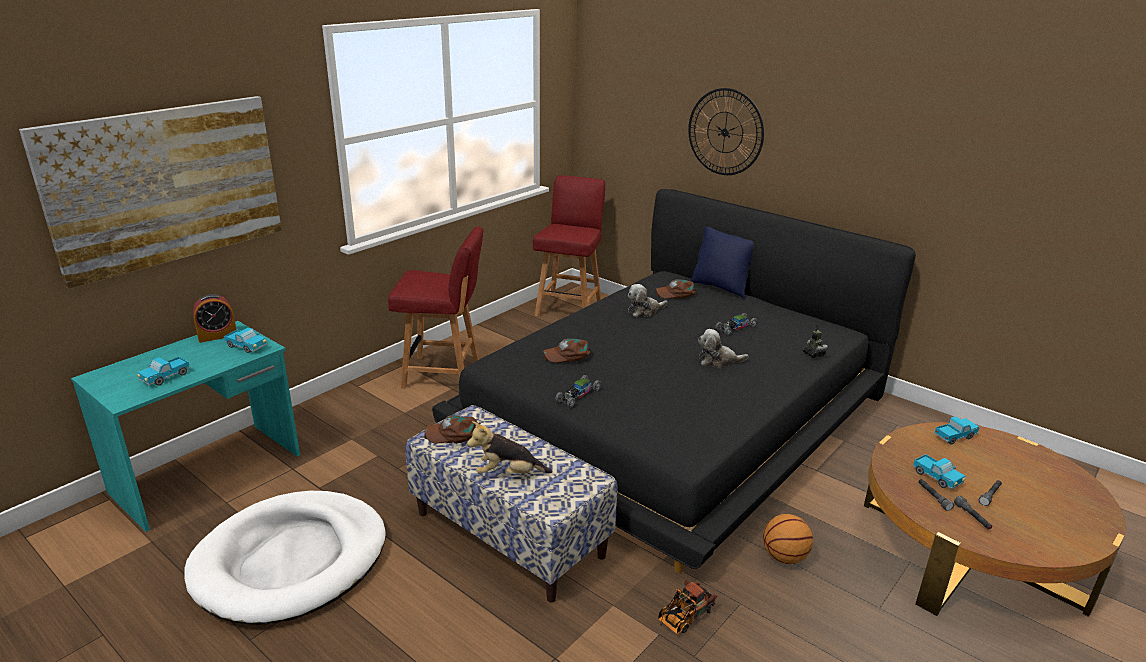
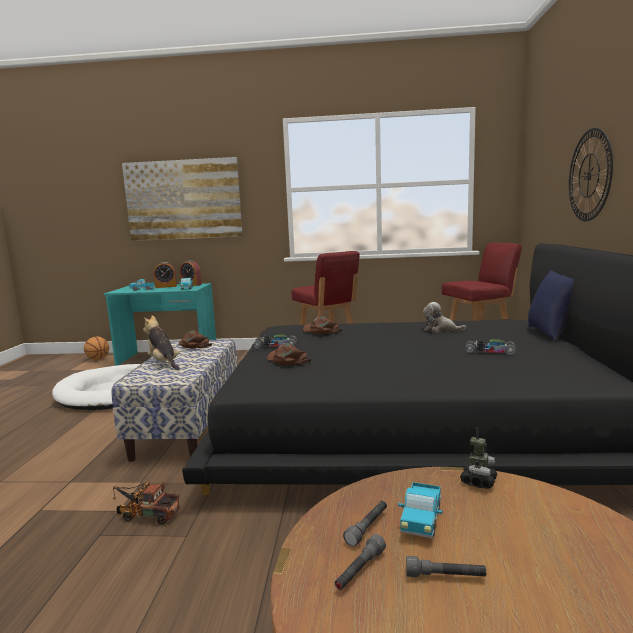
camera: 55 degrees right, 15 degrees down
brown cap [655,279,696,299] -> brown cap moved to [267,343,311,365]
plush toy [698,329,749,368] -> none
basketball [763,514,813,564] -> basketball moved to [84,336,109,360]
toy robot [803,325,827,358] -> toy robot moved to [460,427,497,489]
toy truck [934,416,979,445] -> none
none -> alarm clock [154,262,177,288]

